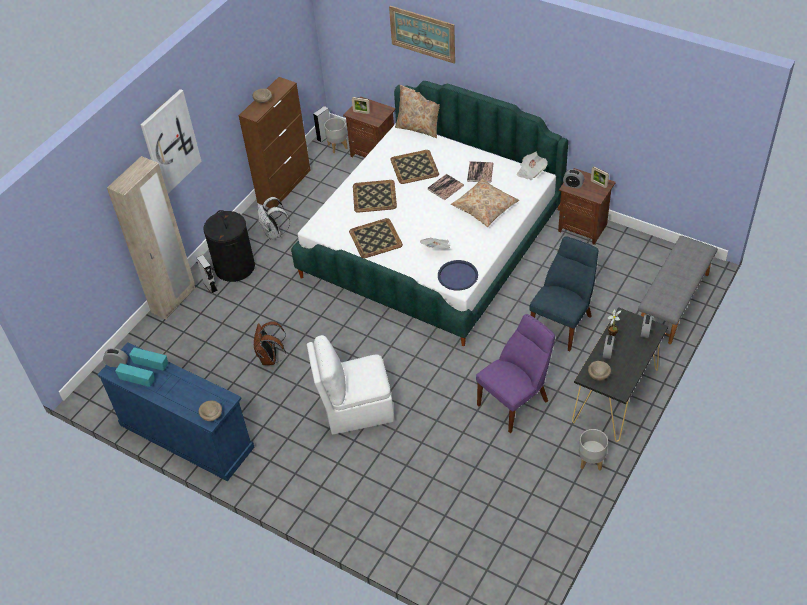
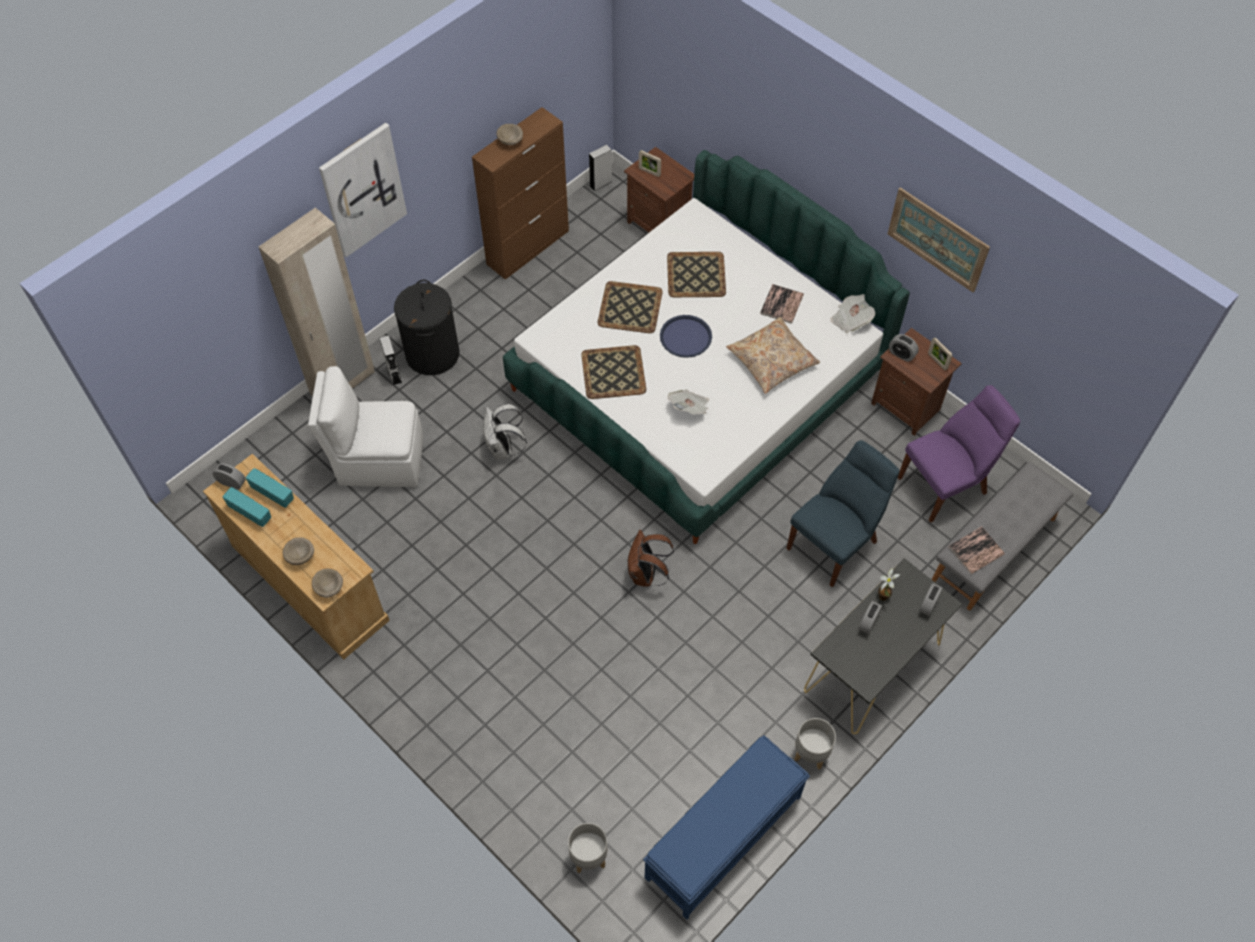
camera: 10 degrees right, 10 degrees up
blue dresser [97,342,254,481] -> beige dresser [203,454,390,659]
brown backpack [254,321,286,365] -> brown backpack moved to [627,530,674,587]
white backpack [257,197,290,240] -> white backpack moved to [483,404,527,460]
white chair [307,335,394,435] -> white chair moved to [308,366,423,487]
grey planter [324,118,347,153] -> grey planter moved to [568,823,607,874]
picture [389,6,455,63] -> picture moved to [888,187,990,292]
beige pillow [395,85,440,138] -> none
book [427,174,464,200] -> book moved to [949,526,1005,574]
blue tray [438,260,478,291] -> blue tray moved to [660,315,712,358]
purple chair [476,314,555,433] -> purple chair moved to [898,385,1020,523]
beige bowl [588,361,611,381] -> beige bowl moved to [283,538,314,565]
none -> blue bench [643,735,810,920]

